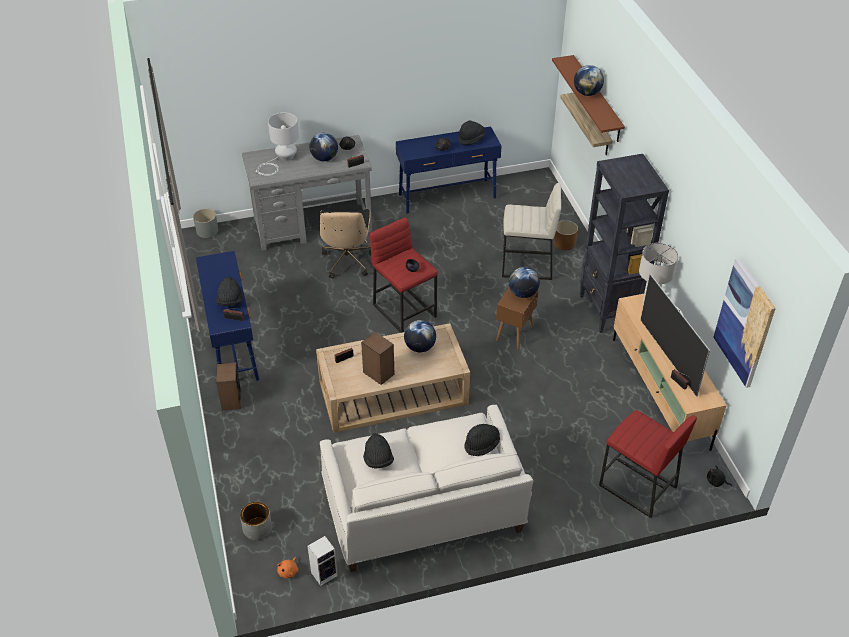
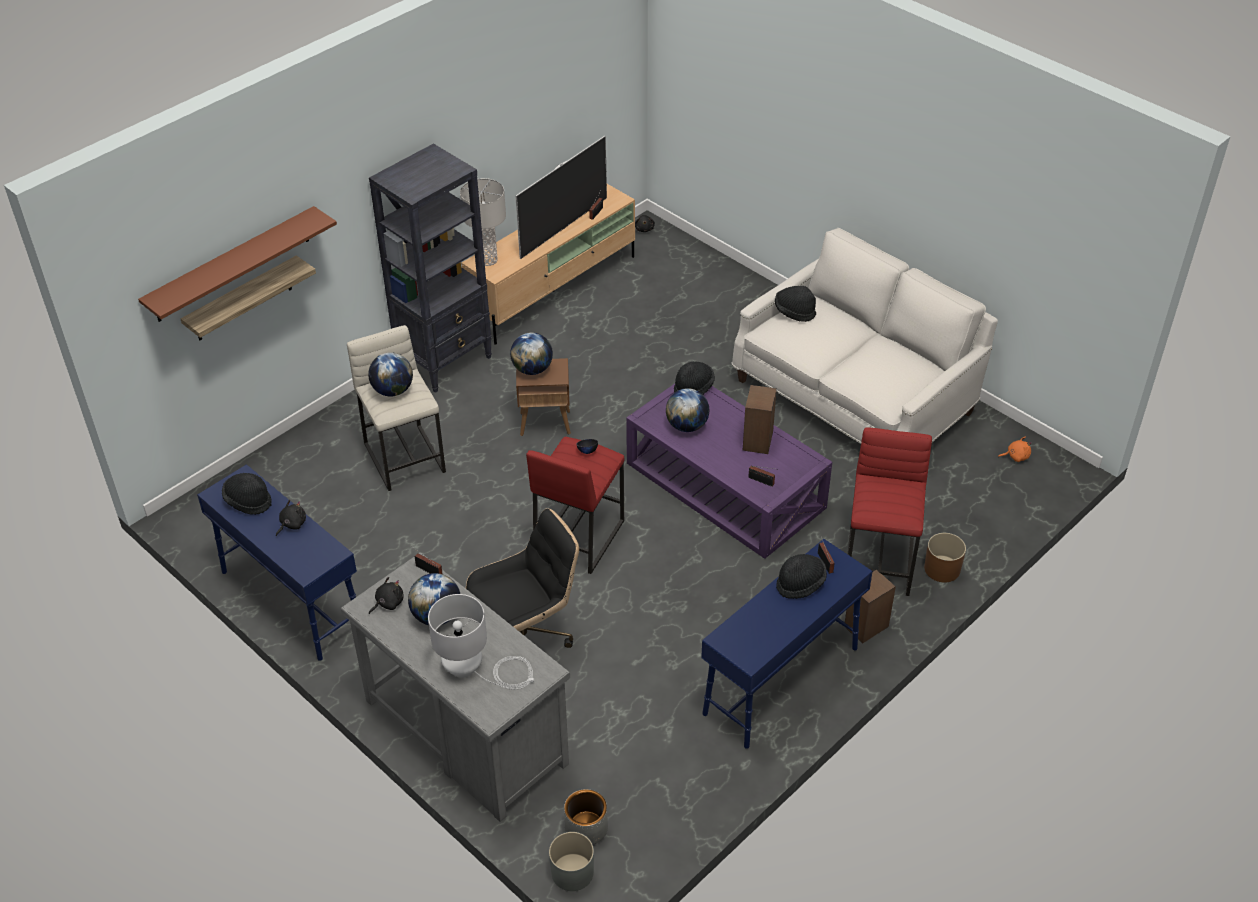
camera: 120 degrees left, 0 degrees up
grey planter [240,502,272,540] -> grey planter moved to [564,789,608,845]
speaker [308,536,338,586] -> none
beige coffee table [316,323,470,433] -> purple coffee table [626,384,832,559]
black hat [363,433,394,468] -> black hat moved to [674,361,715,395]
brown planter [554,220,578,250] -> brown planter moved to [924,533,966,582]
globe [574,65,604,96] -> globe moved to [368,352,413,397]
red stool [599,410,697,518] -> red stool moved to [847,427,932,596]
picture [713,258,776,388] -> none

